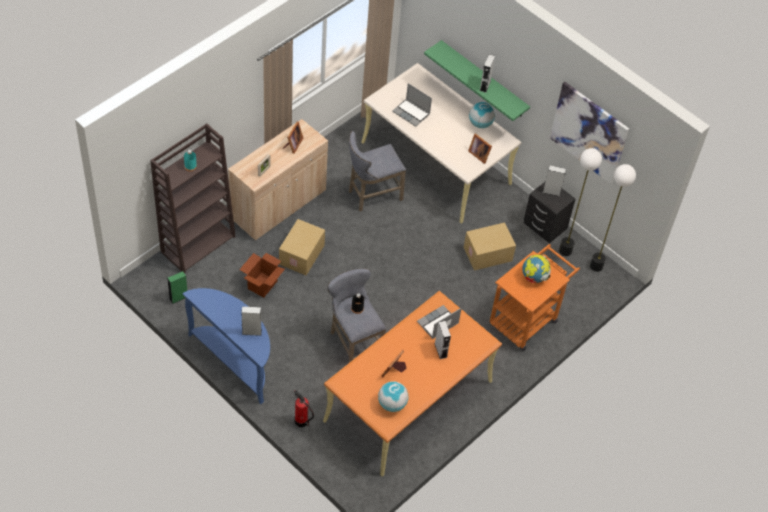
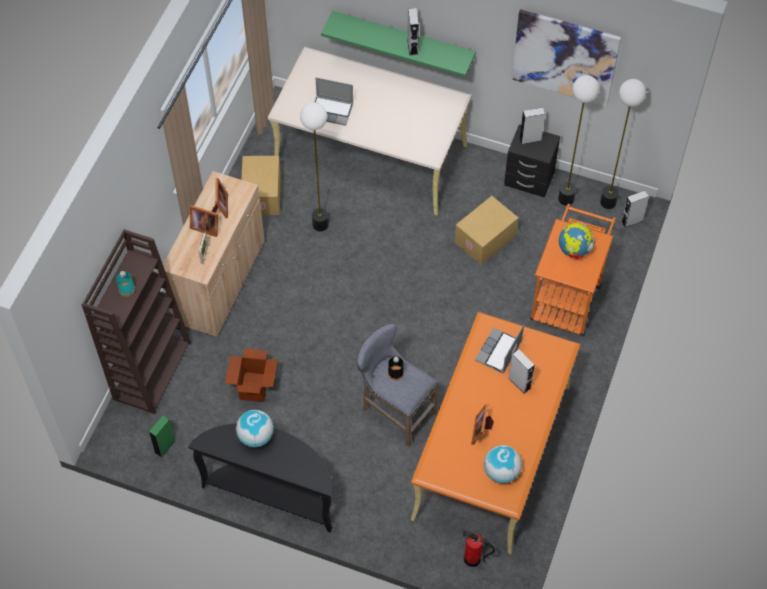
camera: 20 degrees left, 5 degrees up
blue console table [182,288,270,404] -> black console table [188,423,332,532]
grey speaker [241,306,262,336] -> grey speaker moved to [621,190,649,228]
cardboard box [279,219,325,275] -> cardboard box moved to [241,156,281,215]
fire extinguisher [294,390,314,427] -> fire extinguisher moved to [463,530,495,567]
grey stool [349,131,406,212] -> floor lamp [300,102,329,231]
picture frame [468,133,492,164] -> picture frame moved to [190,205,218,237]
globe [469,102,495,128] -> globe moved to [236,410,274,448]

